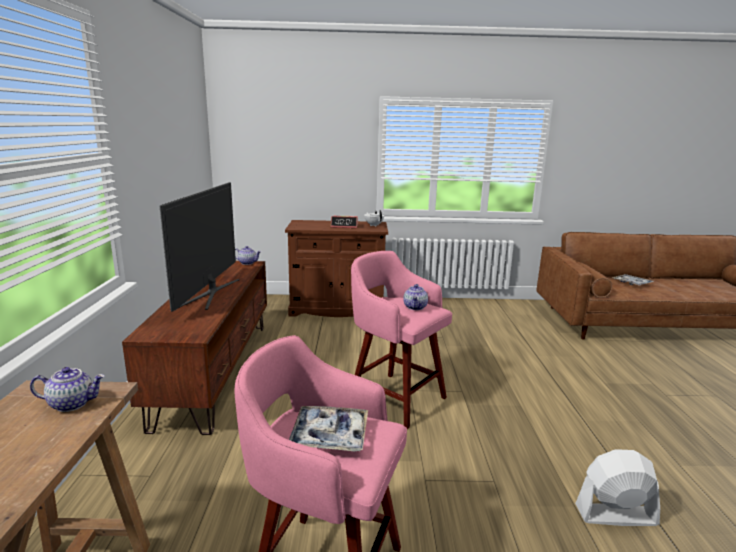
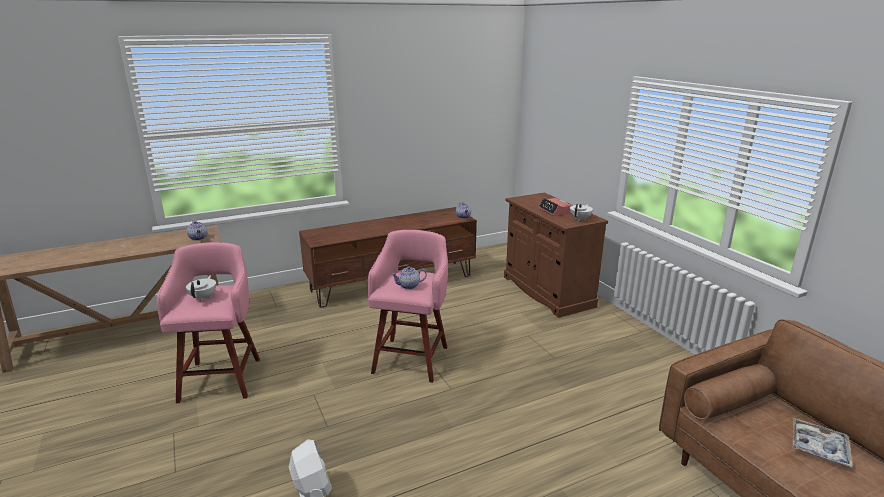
camera: 65 degrees right, 5 degrees up
television [159,182,240,312] -> none
tray [289,406,368,452] -> white teapot [186,275,216,301]

